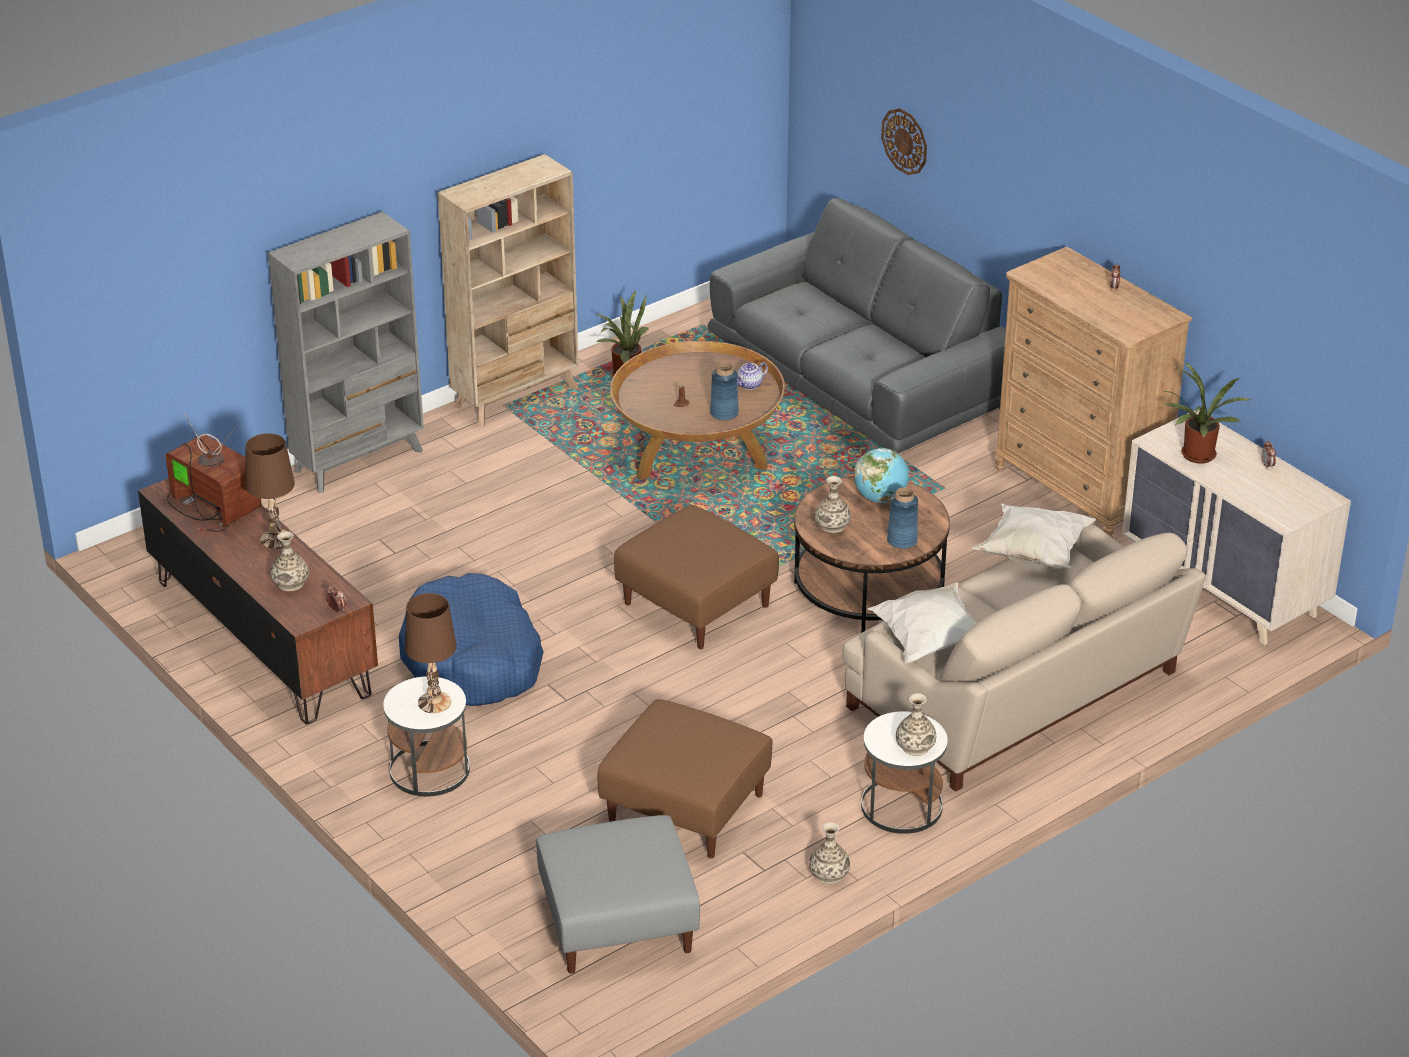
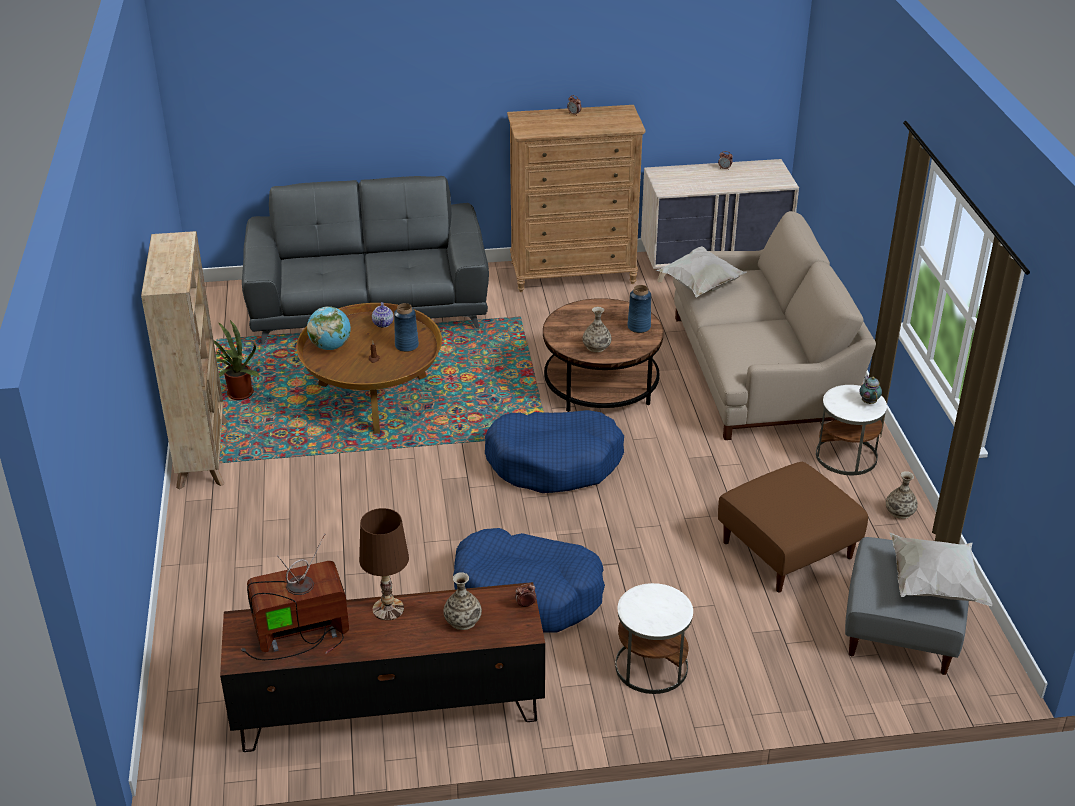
camera: 60 degrees left, 0 degrees up
grey bookcase [268,212,424,493] -> none
brown table lamp [405,593,457,713] -> none
brown ottoman [614,505,779,649] -> blue dog bed [485,410,624,493]
globe [854,448,909,503] -> globe moved to [307,306,351,350]
white pillow [867,582,977,663] -> white pillow moved to [890,533,992,606]
wall clock [881,108,927,175] -> none
vase [896,693,936,756] -> teapot [860,376,882,404]
potted plant [1164,361,1251,463] -> none

